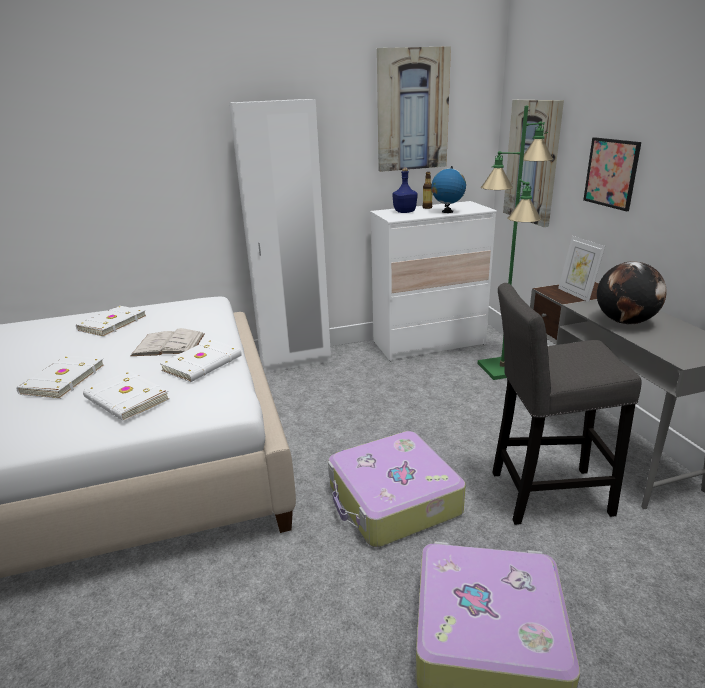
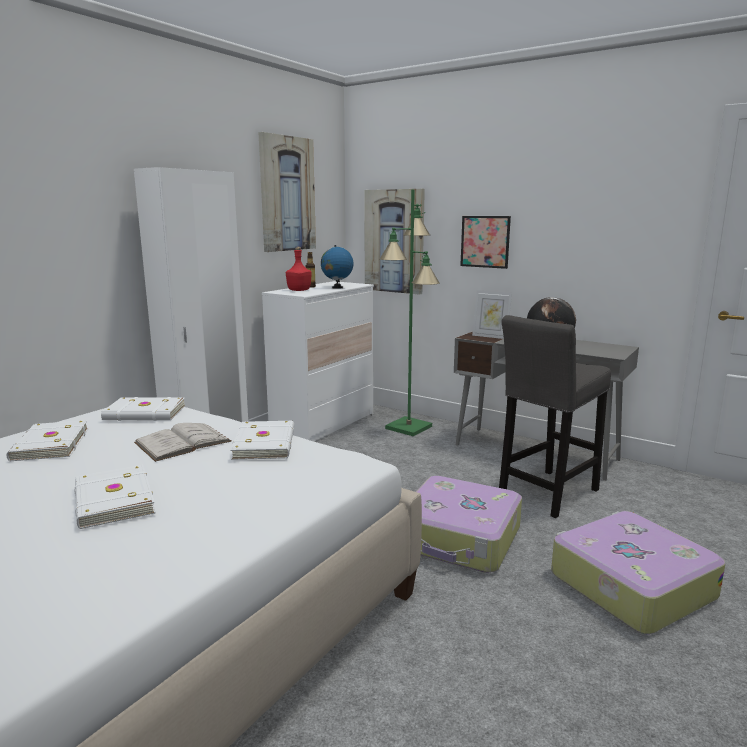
camera: 40 degrees left, 10 degrees down
white book [83,371,170,421] -> white book moved to [101,397,185,421]
blue bottle [392,167,417,213] -> red bottle [286,246,312,291]

